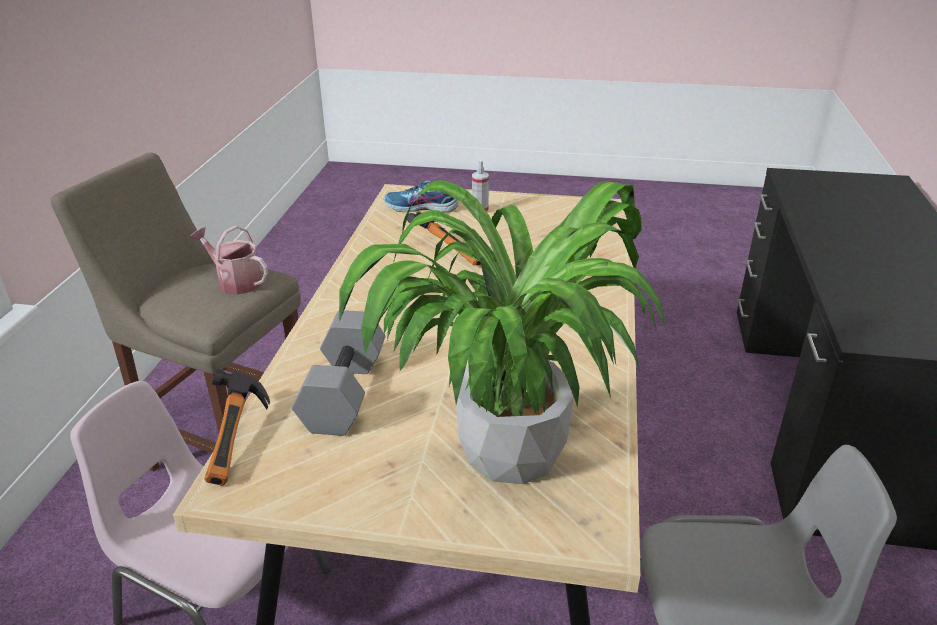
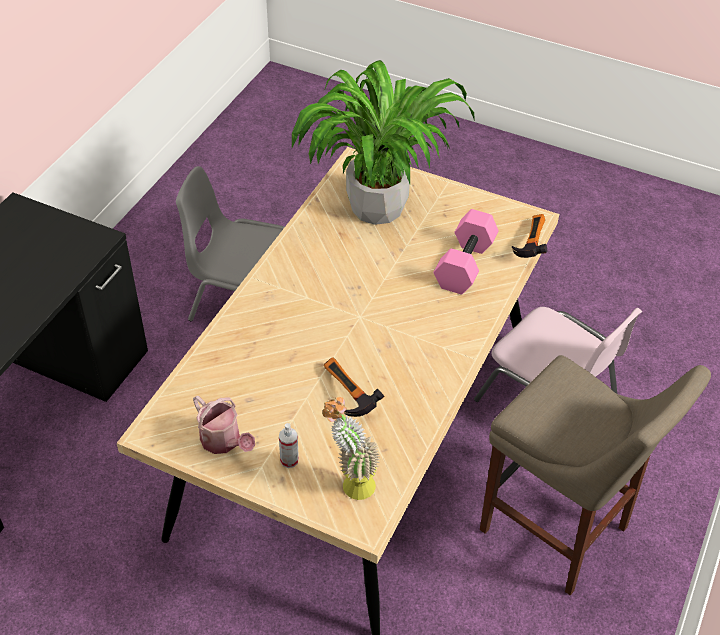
camera: 165 degrees left, 15 degrees up
watering can [190,226,268,295] -> watering can moved to [193,396,255,454]
grey dumbbell [292,310,385,436] -> pink dumbbell [433,209,499,294]
shoe [384,180,458,213] -> potted plant [322,397,380,500]

